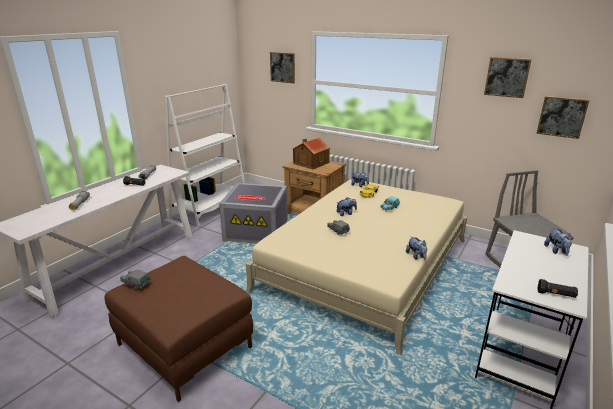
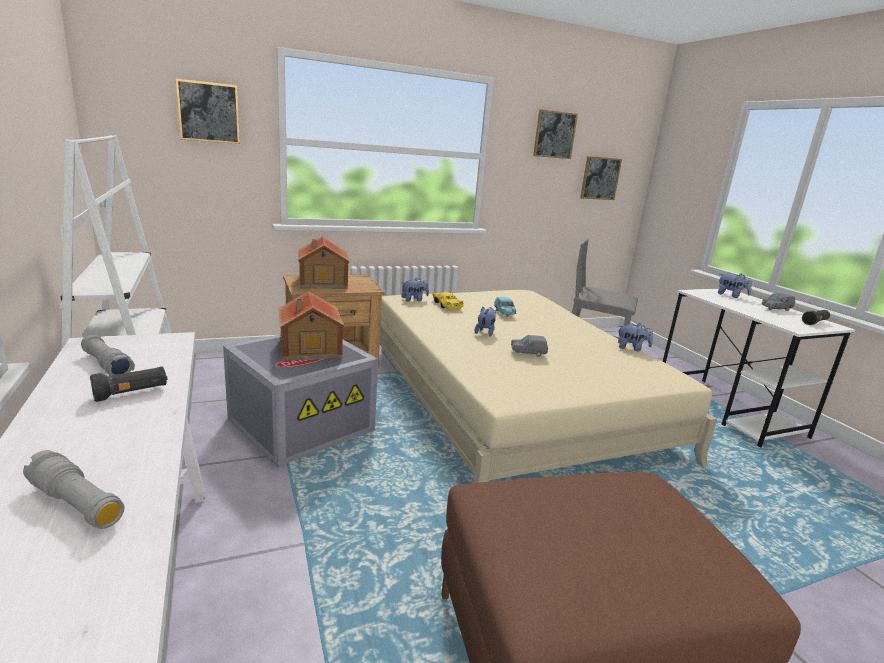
camera: 55 degrees left, 5 degrees down
grey toy car [120,270,151,289] -> grey toy car moved to [761,293,795,311]
none -> toy house [279,291,345,361]

